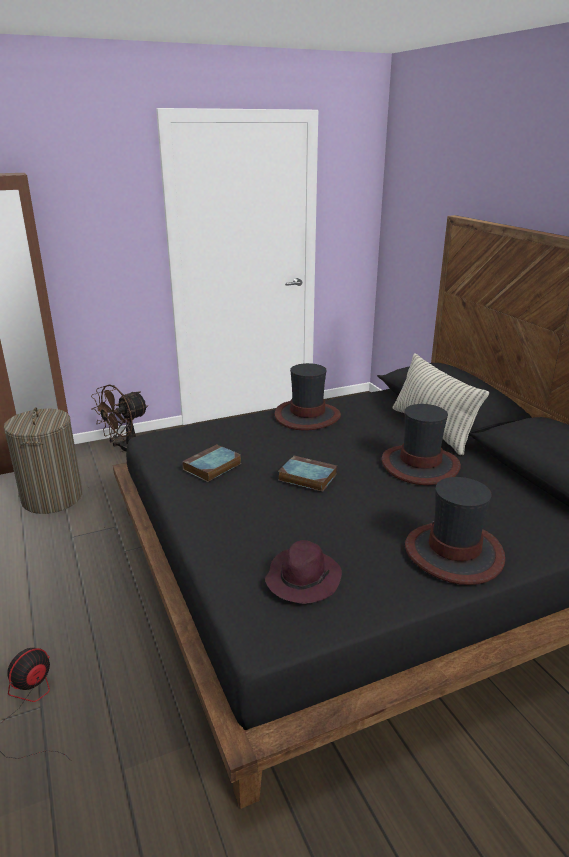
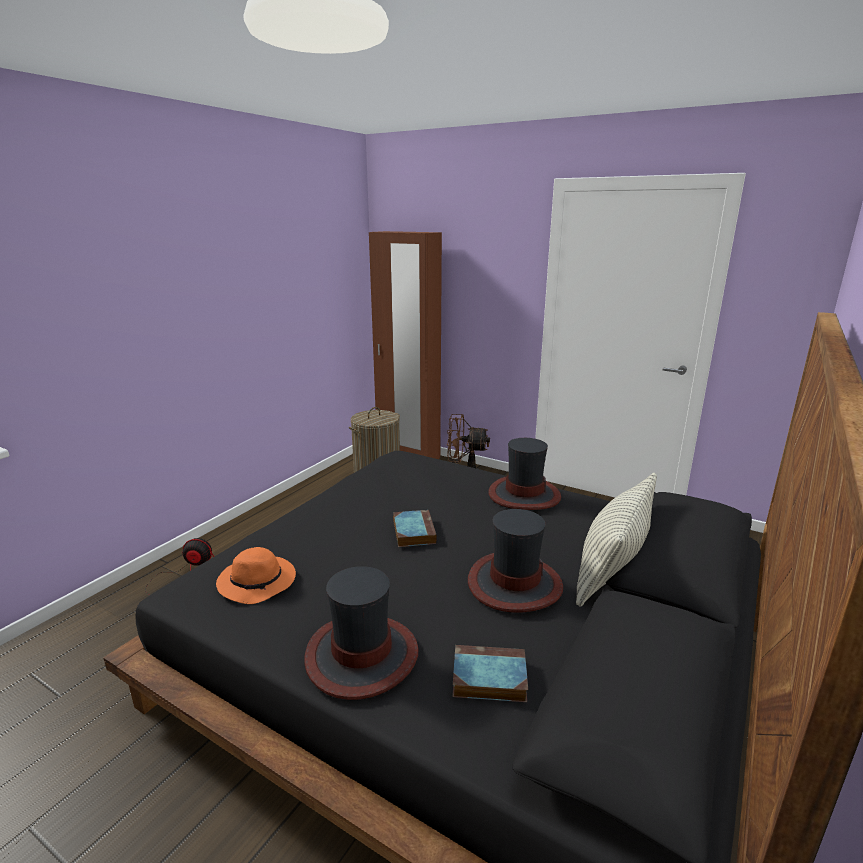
camera: 55 degrees right, 5 degrees down
book [182,444,242,482] -> book moved to [452,645,528,702]
purple hat [265,540,342,604] -> orange hat [216,547,296,604]

